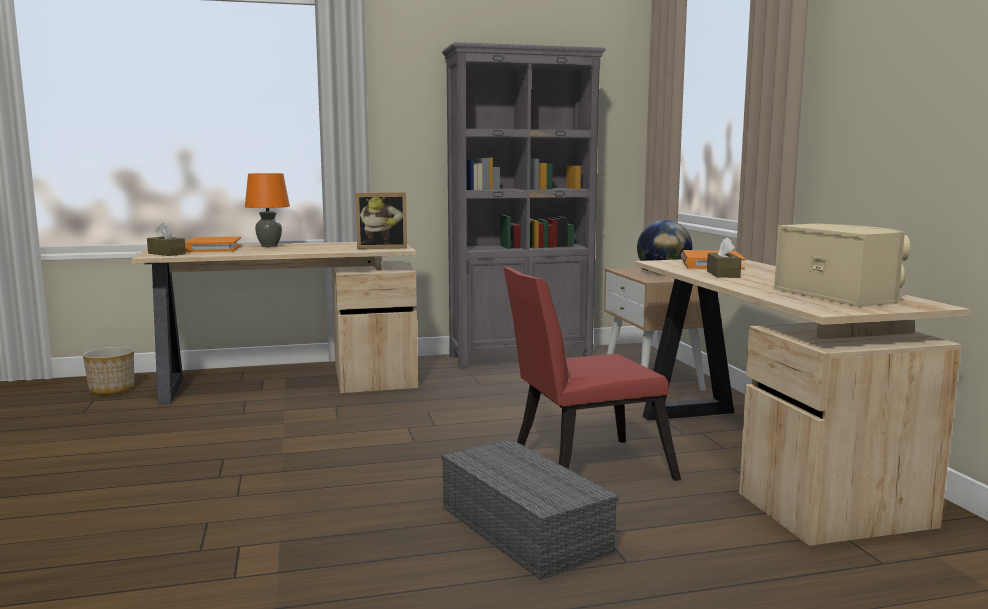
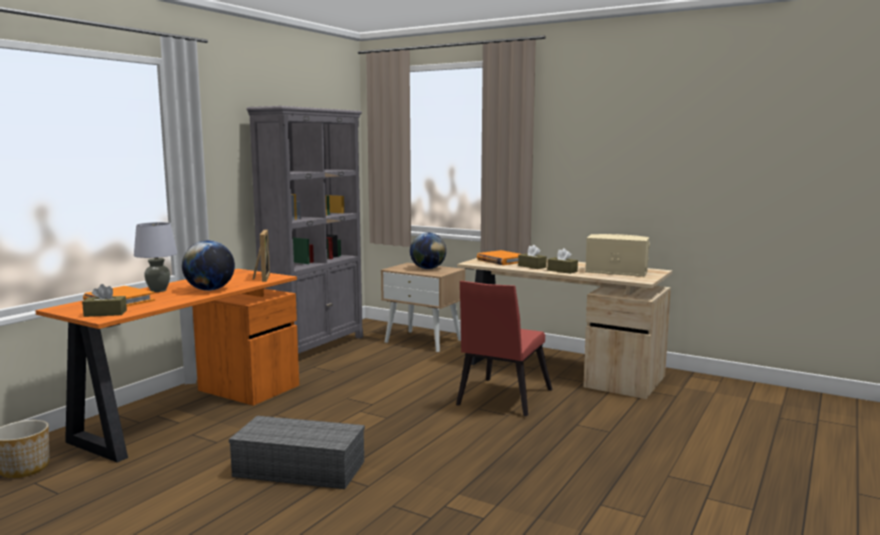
camera: 45 degrees left, 0 degrees up
beige desk [131,242,418,405] -> orange desk [35,269,299,463]
orange table lamp [245,173,290,247] -> grey table lamp [134,222,177,292]
picture frame [355,192,407,249] -> picture frame turned 45 degrees counterclockwise [252,229,270,282]
grey storage box [441,439,619,580] -> grey storage box moved to [229,416,365,489]
none -> globe [182,240,235,291]
none -> brown tissue box [547,248,578,274]

